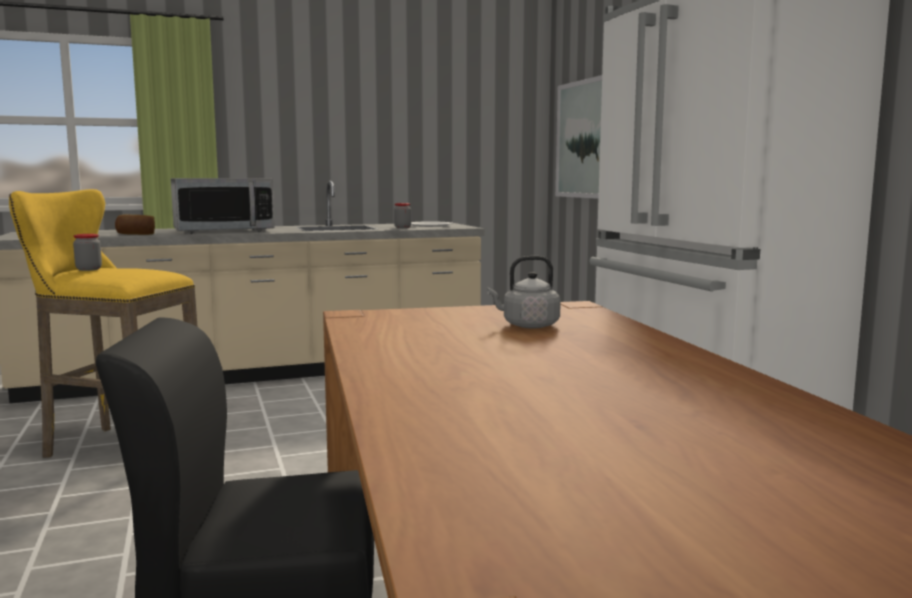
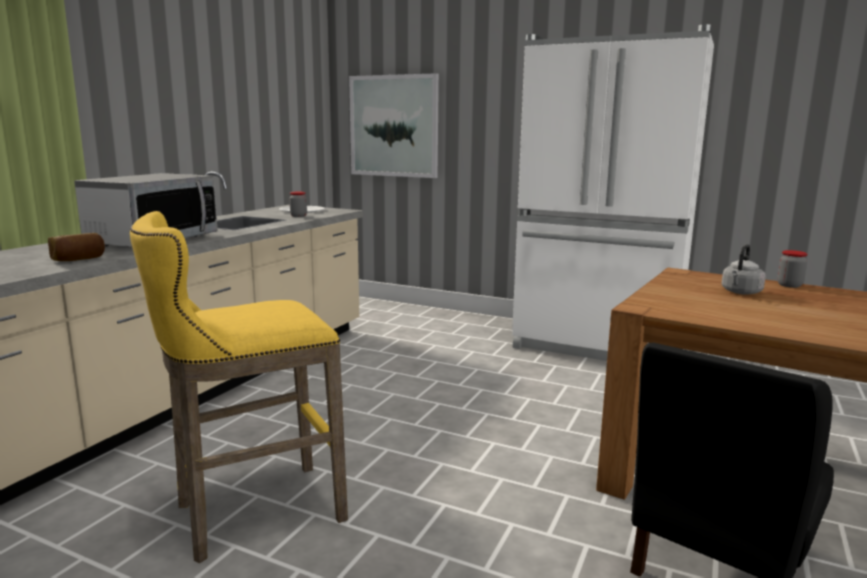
camera: 45 degrees left, 5 degrees up
jar [73,234,102,271] -> jar moved to [777,250,808,288]

